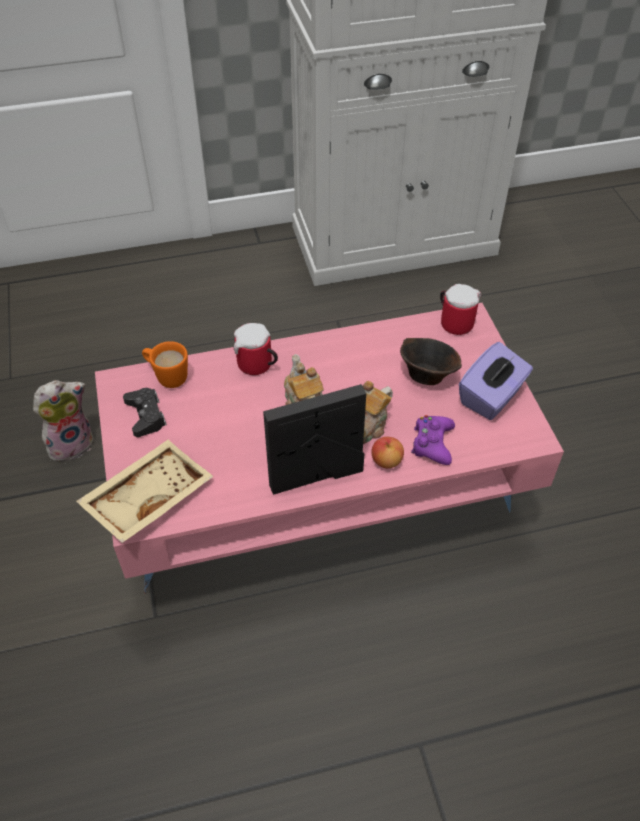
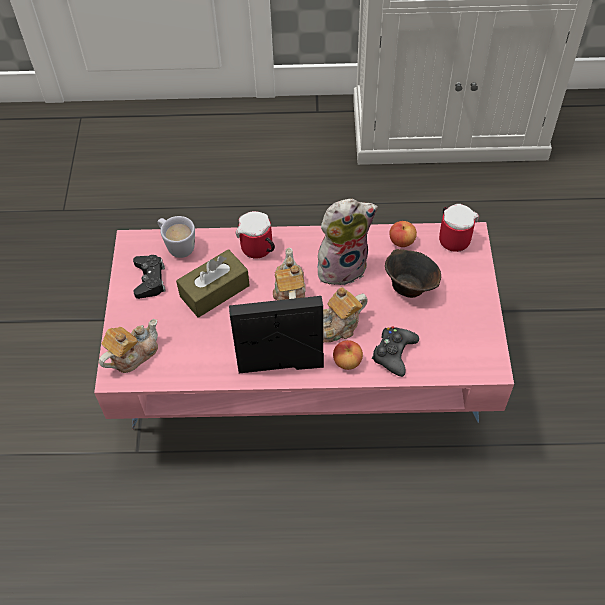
camera: 15 degrees right, 5 degrees up
plush toy [33,380,93,461] -> plush toy moved to [318,199,378,287]
beige tray [76,440,214,543] -> teapot [99,319,158,373]
orange mug [142,341,188,388] -> white mug [158,216,195,258]
purple game controller [411,415,455,465] -> black game controller [372,326,419,377]
purple tissue box [459,342,533,420] -> none
none -> brown tissue box [176,249,250,318]
none -> apple [389,221,417,247]

